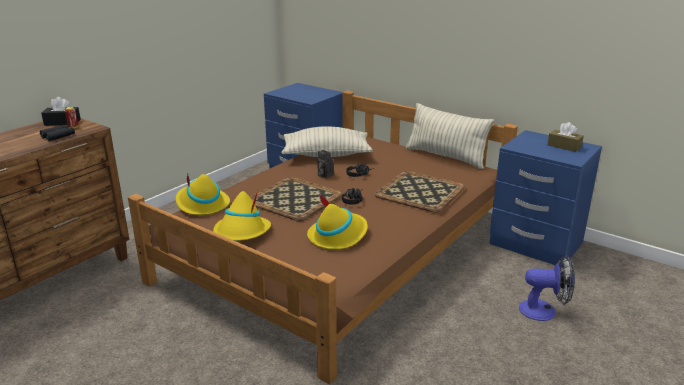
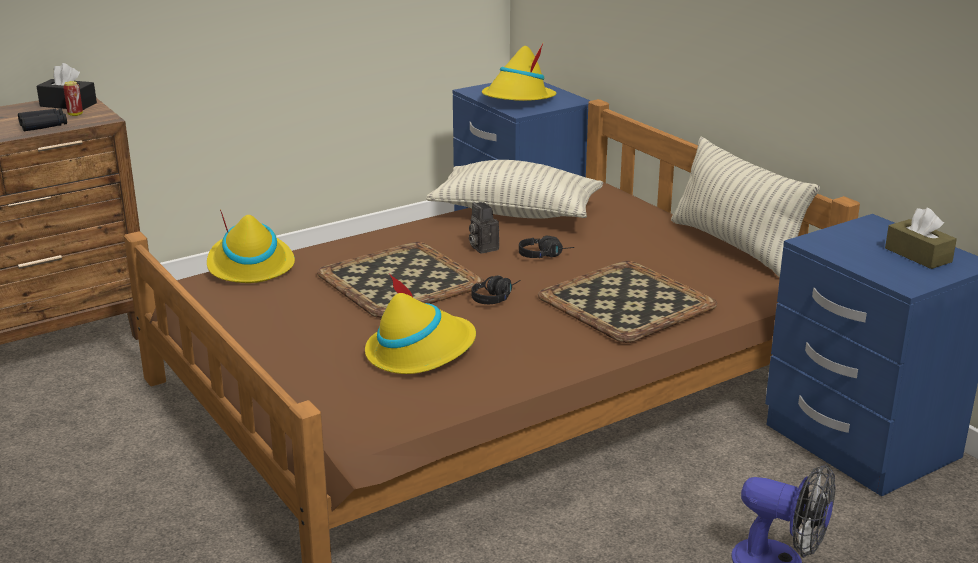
camera: 20 degrees right, 0 degrees up
yellow hat [213,189,271,241] -> yellow hat moved to [482,43,556,101]

